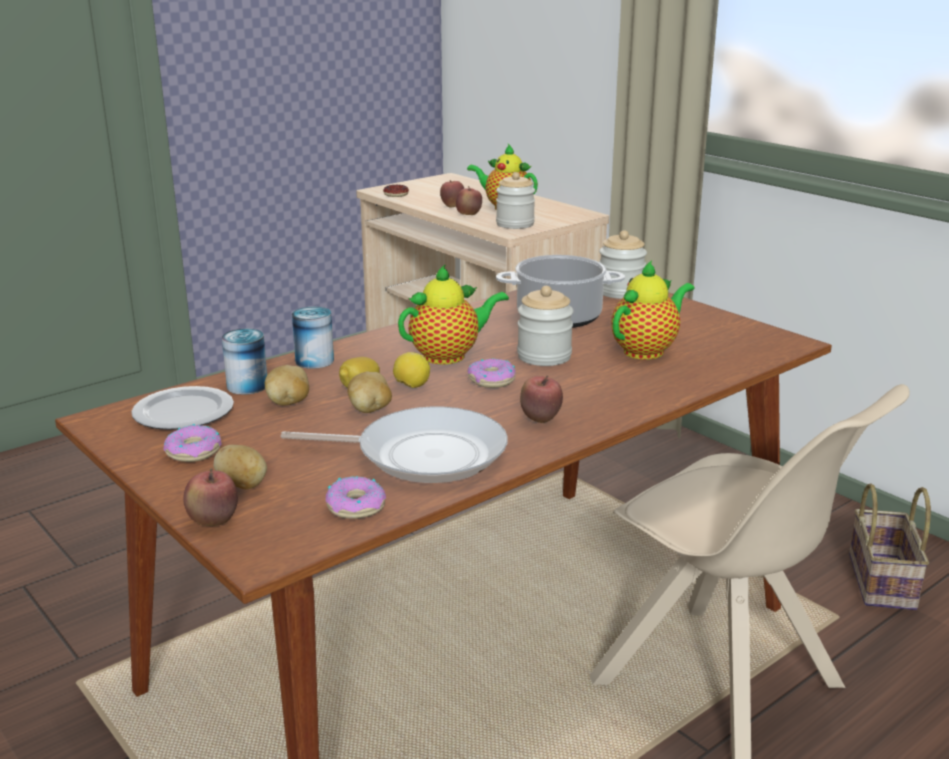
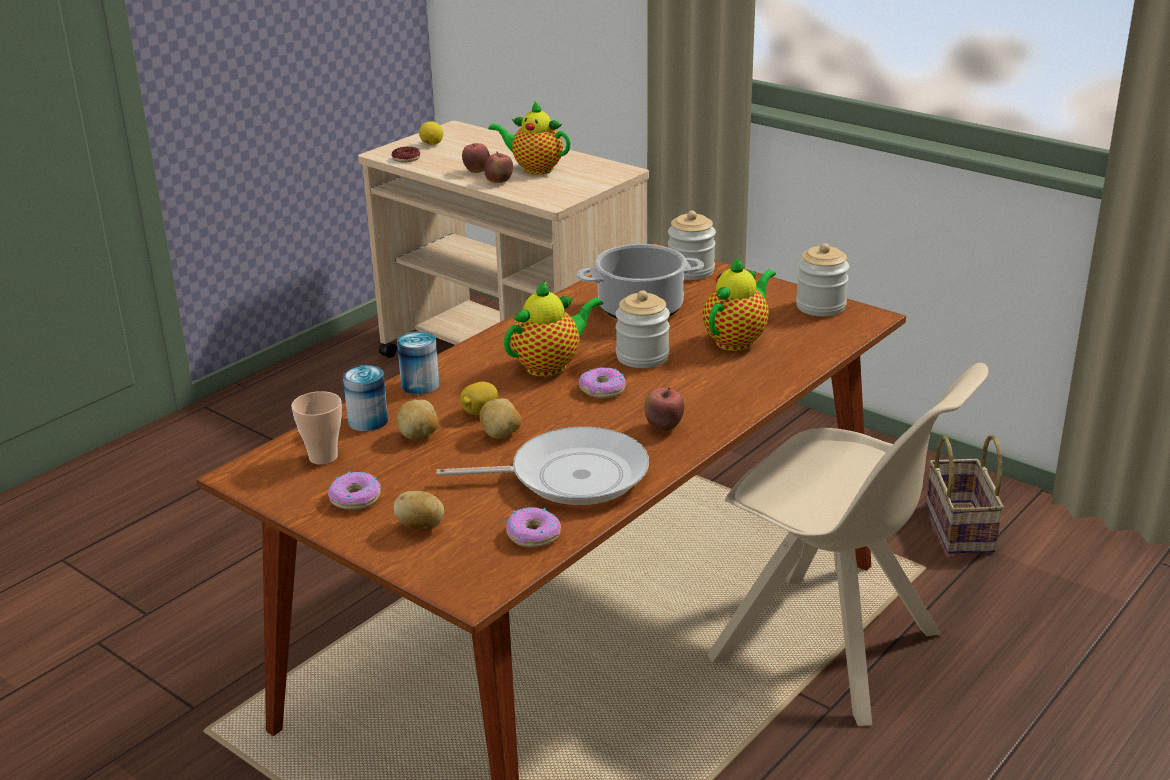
camera: 10 degrees left, 5 degrees up
plate [131,386,234,430] -> cup [291,391,342,465]
apple [183,468,238,526] -> none
lemon [393,352,430,388] -> lemon moved to [419,121,443,145]
jar [496,172,535,229] -> jar moved to [796,243,849,316]

